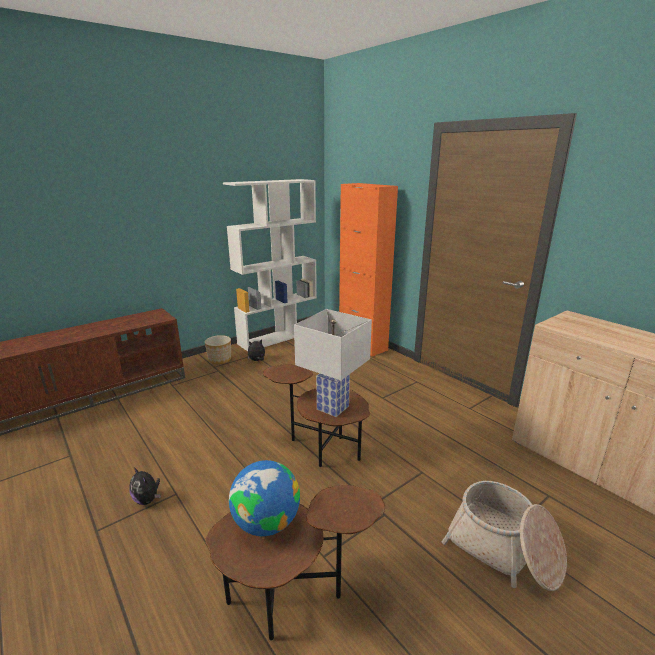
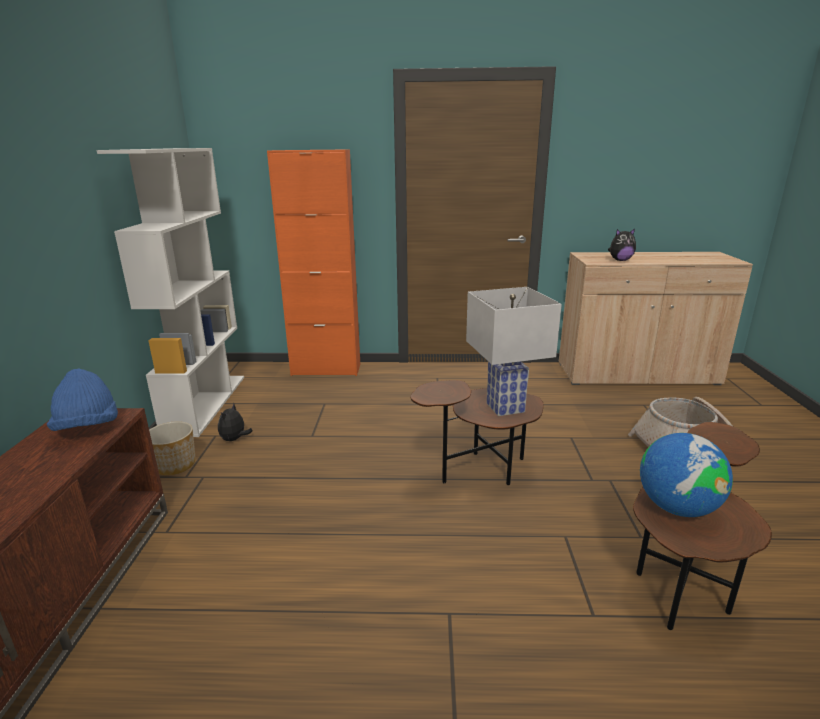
camera: 50 degrees left, 0 degrees up
plush toy [129,467,161,505] -> plush toy moved to [608,229,636,261]
none -> blue hat [47,368,118,431]

